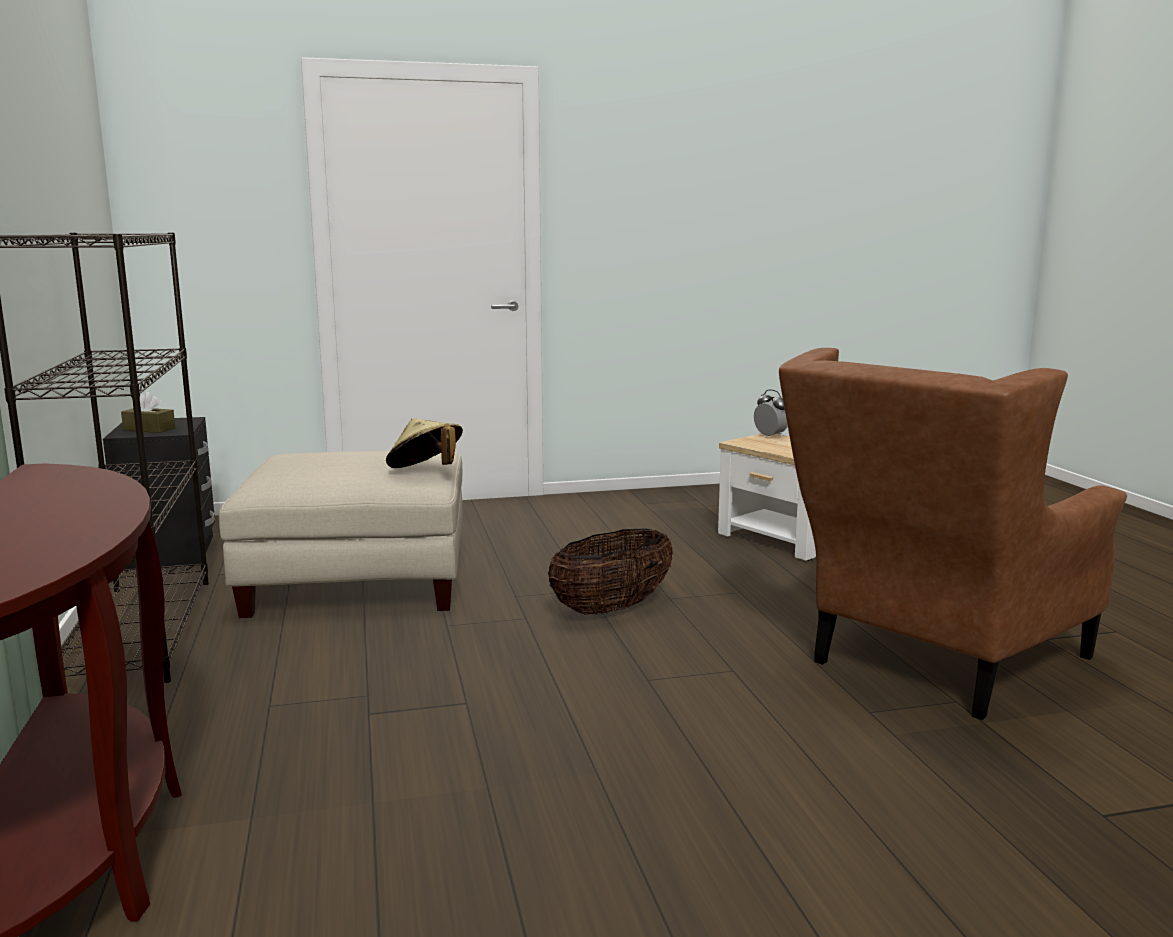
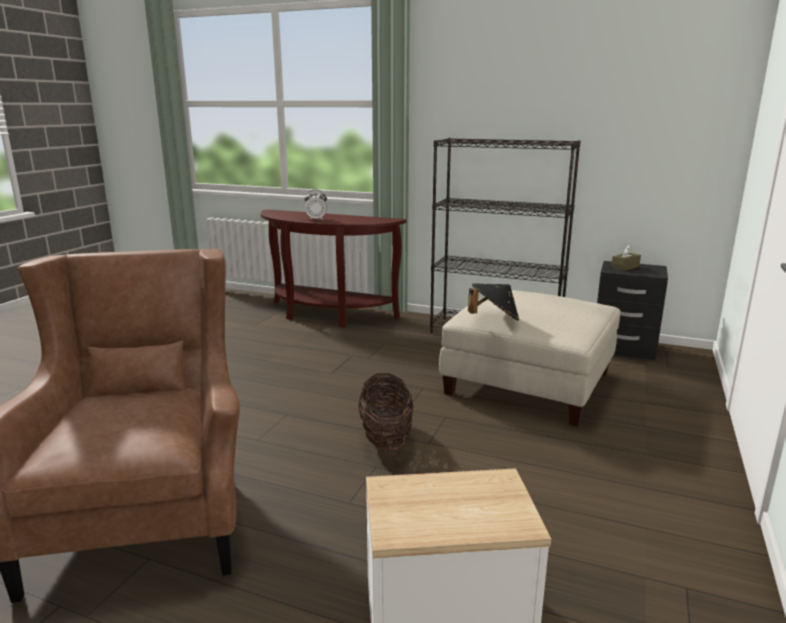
camera: 125 degrees right, 5 degrees up
beige hat [386,418,463,468] -> black hat [468,283,519,321]
alarm clock [754,389,788,438] -> alarm clock moved to [304,190,327,220]

